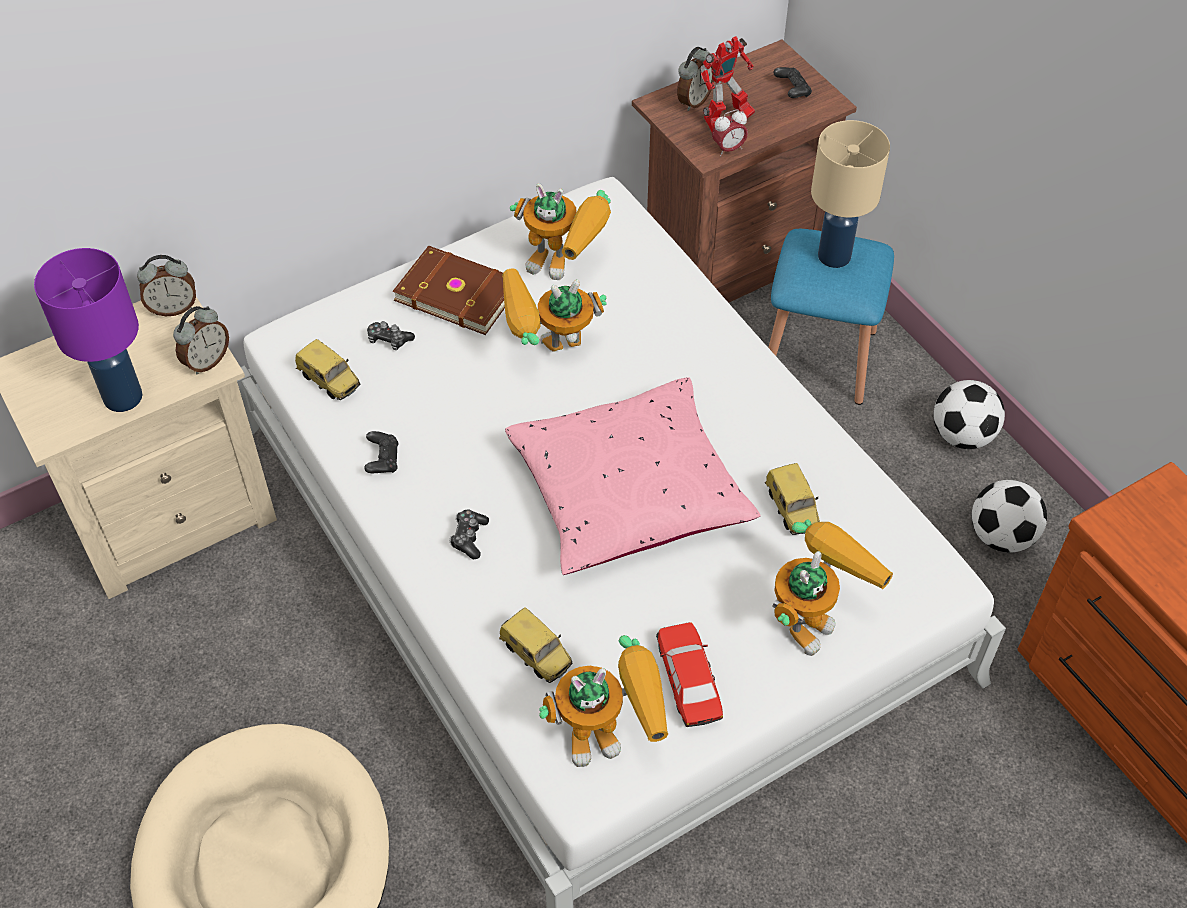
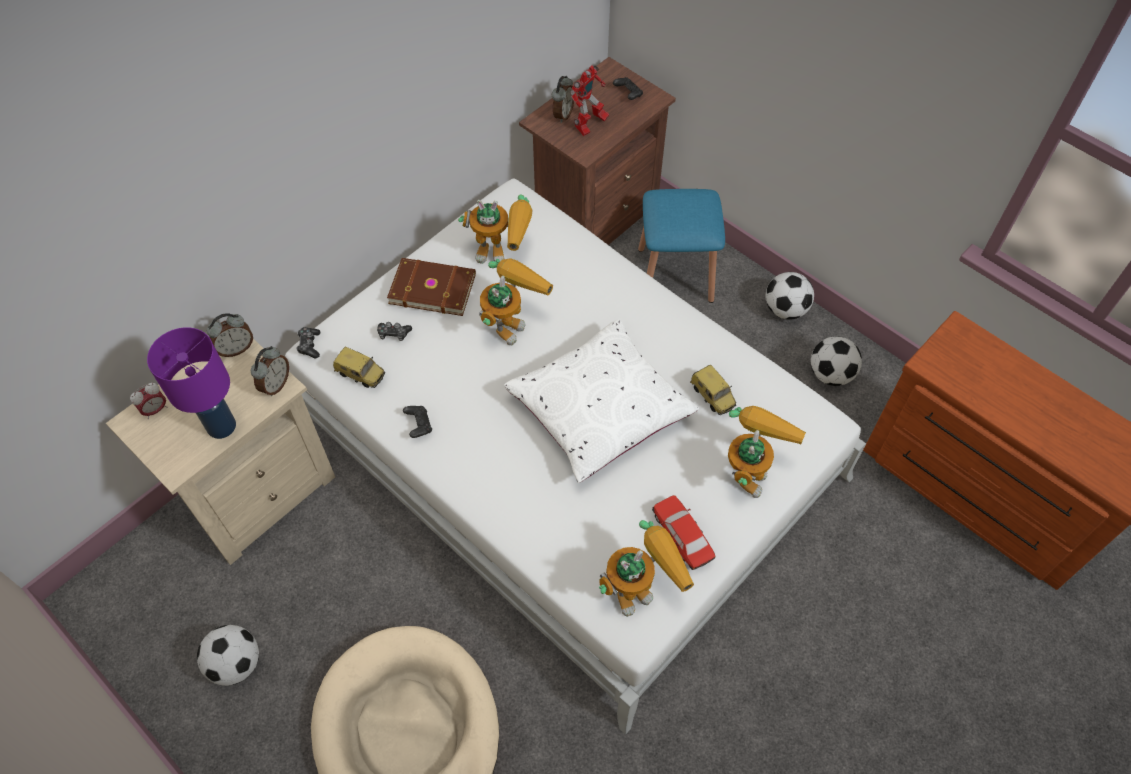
camera: 15 degrees left, 5 degrees up
game controller [449,509,489,559] -> game controller moved to [296,327,320,359]
toy car [499,607,573,683] -> none
toy robot [502,268,607,352] -> toy robot turned 150 degrees clockwise [479,258,553,345]
pink pillow [505,377,761,575] -> white pillow [504,319,699,483]
alarm clock [712,109,748,156] -> alarm clock moved to [130,383,167,419]
beige table lamp [811,120,890,268] -> none
none -> football [197,625,259,686]

